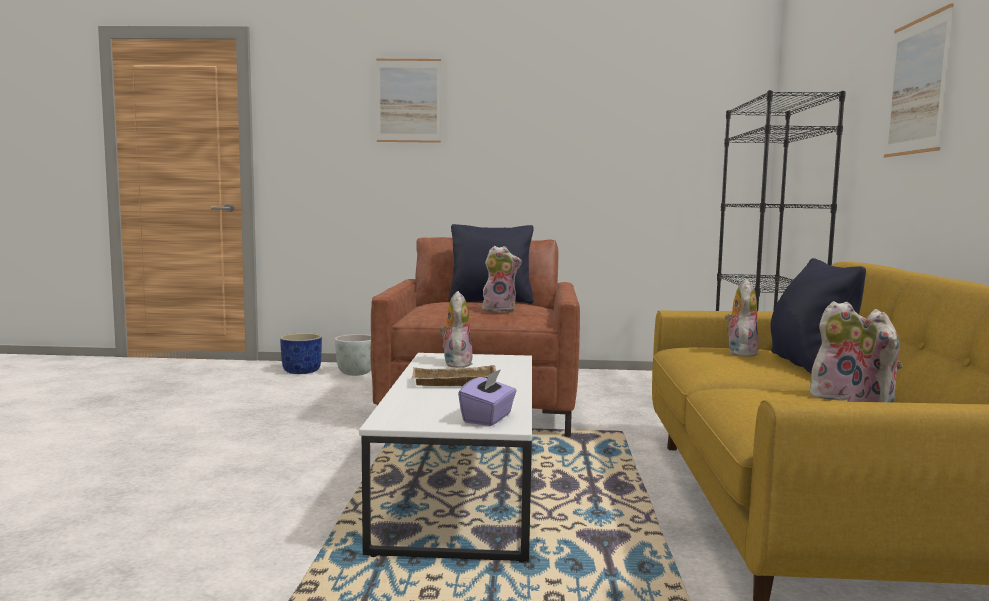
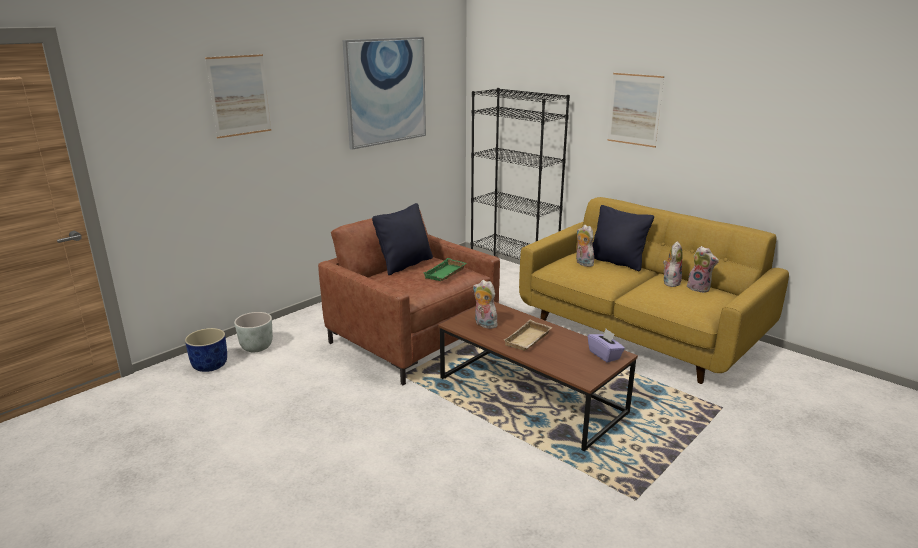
camera: 50 degrees left, 15 degrees up
white coffee table [359,353,532,563] -> brown coffee table [438,302,638,451]
plush toy [482,246,522,312] -> green tray [424,258,467,281]
none -> picture [343,37,426,150]

